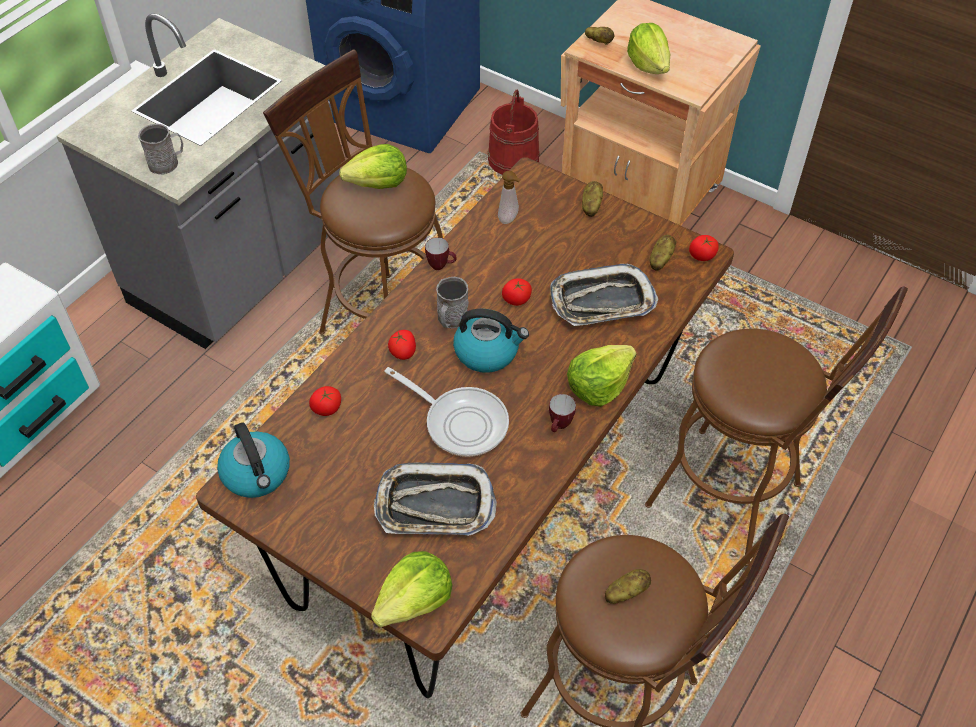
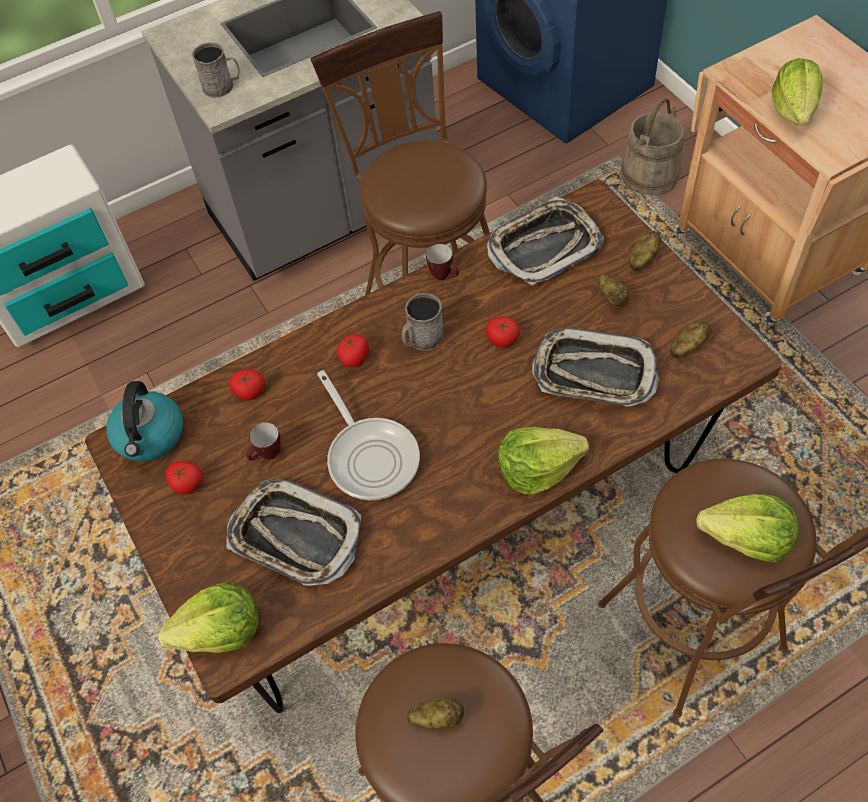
camera: 30 degrees right, 5 degrees up
lettuce [339,144,407,189] -> lettuce moved to [696,494,799,562]
kettle [453,309,529,373] -> none
red bucket [488,90,540,175] -> beige bucket [621,98,684,196]
soap dispenser [498,171,521,224] -> tray [487,197,604,285]
mug [549,394,576,432] -> mug moved to [246,422,281,461]
potato [585,27,614,45] -> potato moved to [598,274,630,308]
tomato [689,235,719,261] -> tomato moved to [166,461,203,494]

